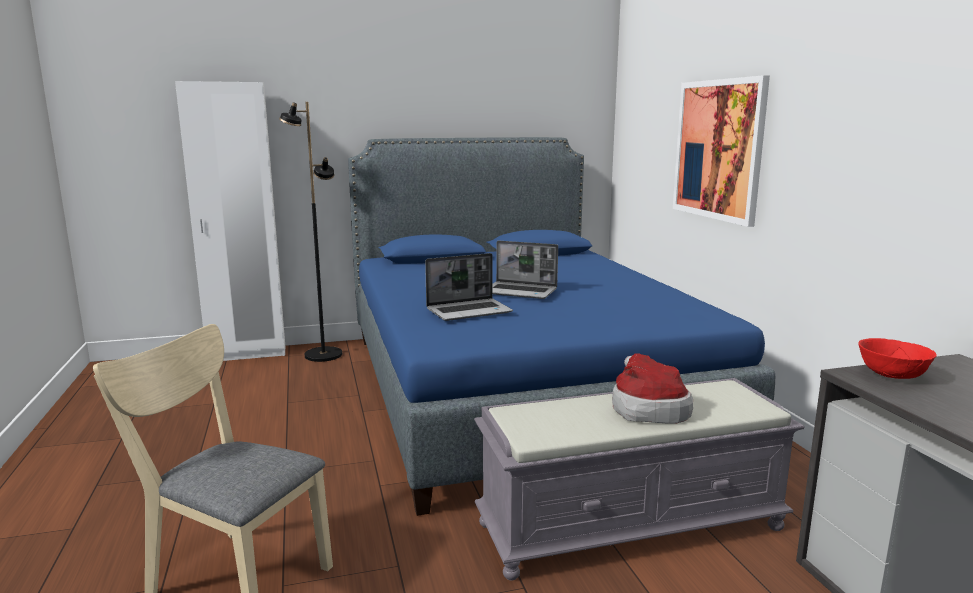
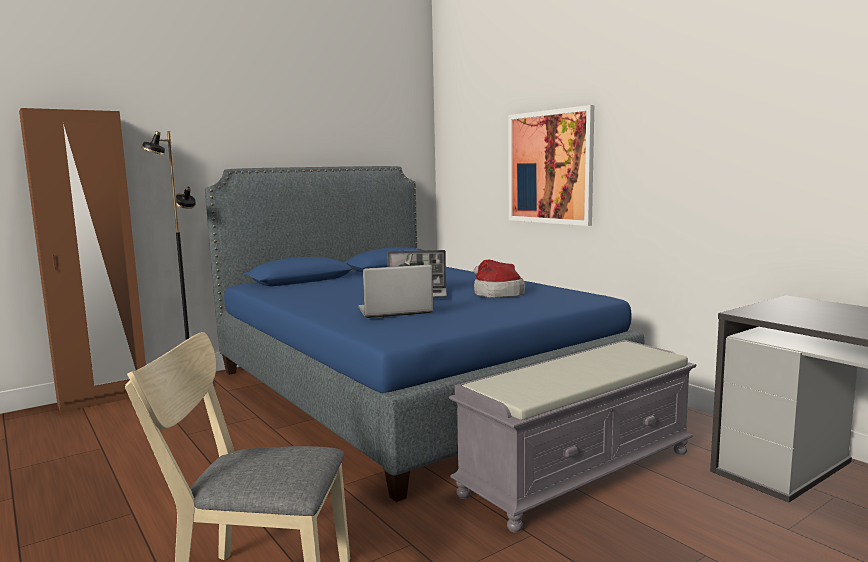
camera: 20 degrees left, 5 degrees down
white wardrobe [175,81,285,361] -> brown wardrobe [19,108,146,413]
laptop [425,253,513,321] -> laptop turned 150 degrees counterclockwise [358,265,433,318]
hat [612,354,693,424] -> hat moved to [474,259,525,298]
red bowl [858,338,937,379] -> none

